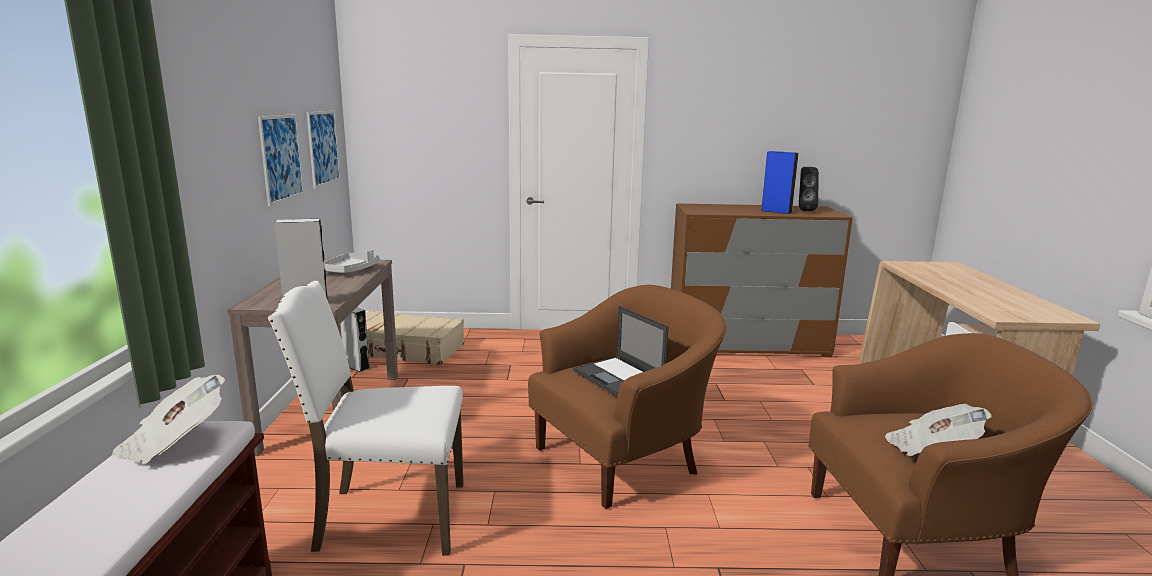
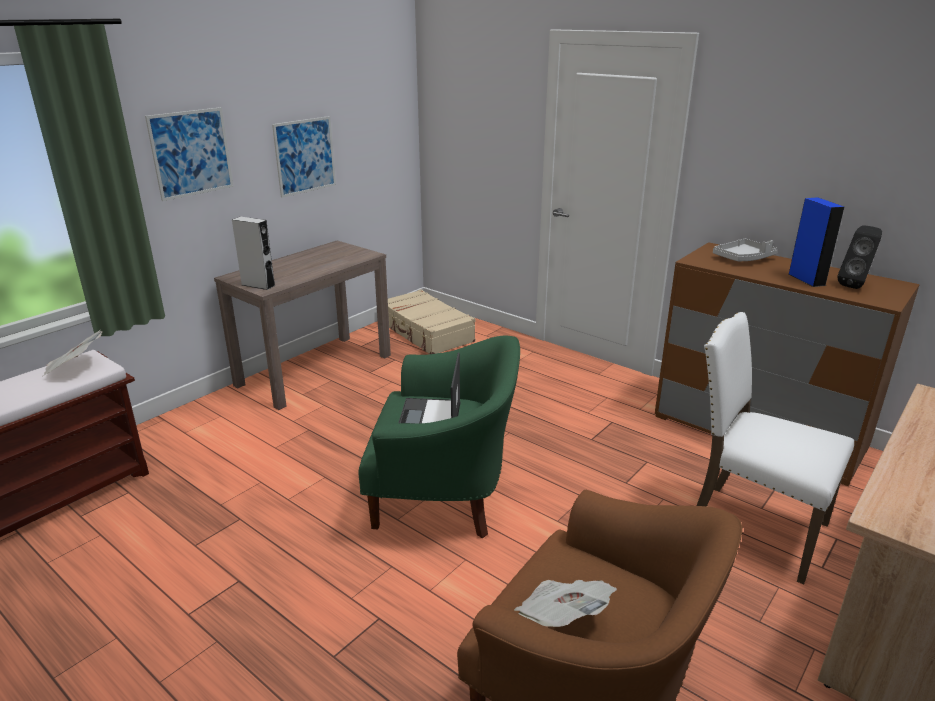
camera: 40 degrees right, 10 degrees up
white chair [268,281,463,556] -> white chair moved to [696,312,854,584]
picture [307,111,341,189] -> picture moved to [145,107,233,201]
grey tray [324,249,380,273] -> grey tray moved to [713,239,777,261]
grey speaker [340,308,370,372] -> none
brown armchair [528,285,727,509] -> green armchair [358,335,520,538]

